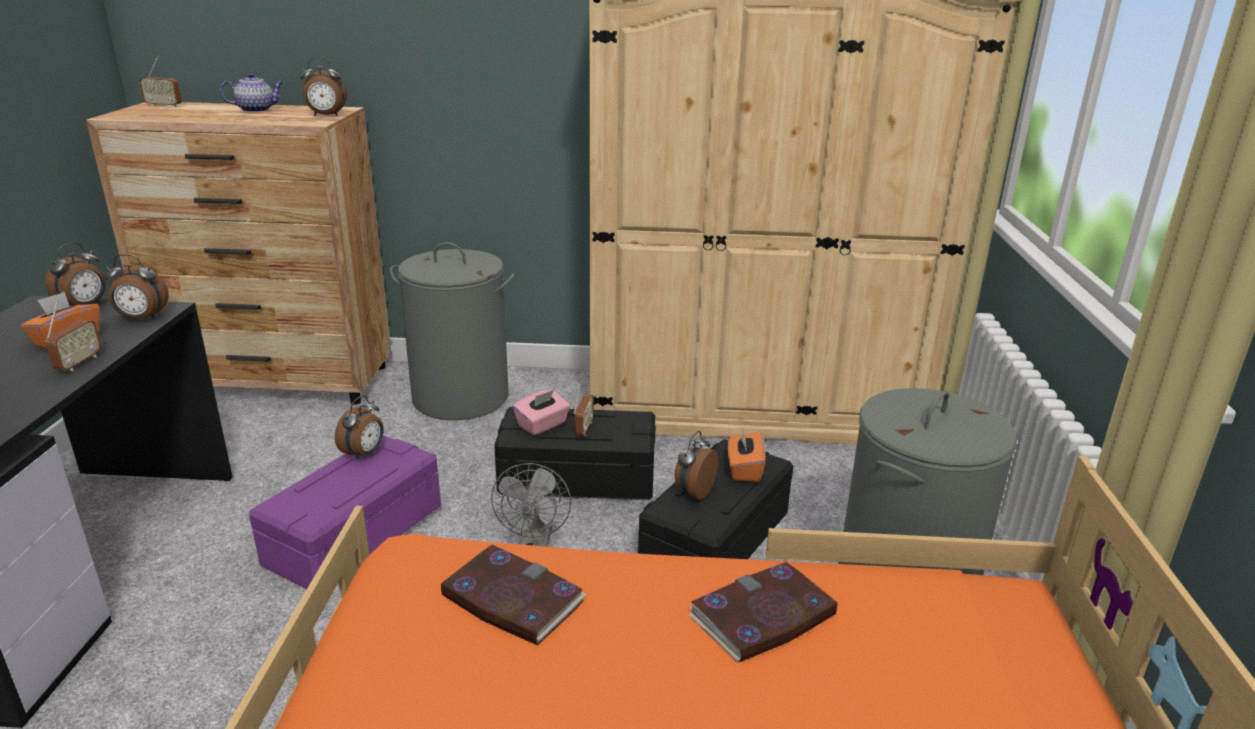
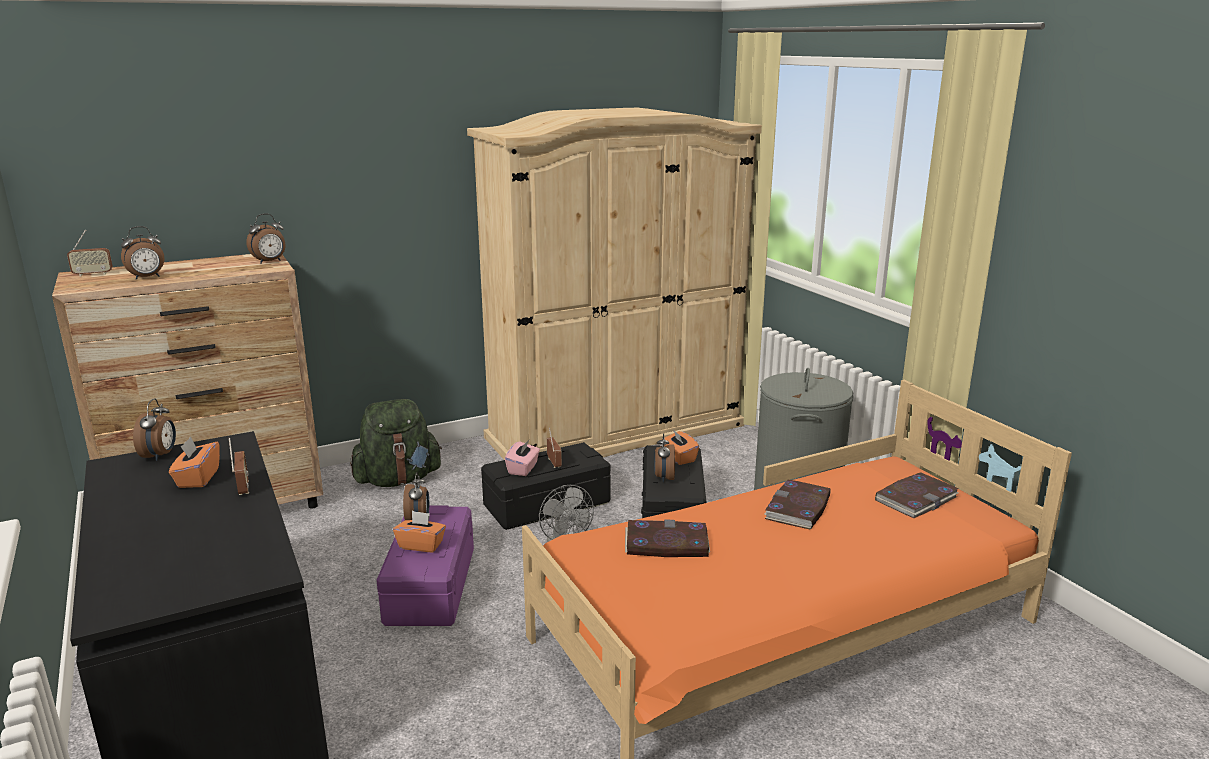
camera: 30 degrees left, 5 degrees down
alarm clock [105,254,169,320] -> alarm clock moved to [121,226,164,280]
teapot [220,73,284,112] -> none
grey laundry basket [390,242,515,420] -> green backpack [350,399,442,487]
none -> orange tissue box [393,511,446,552]
none -> book [875,472,959,518]

